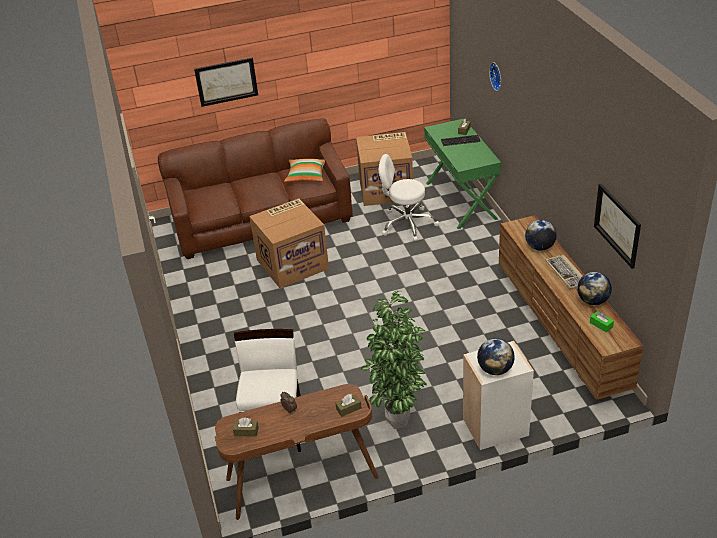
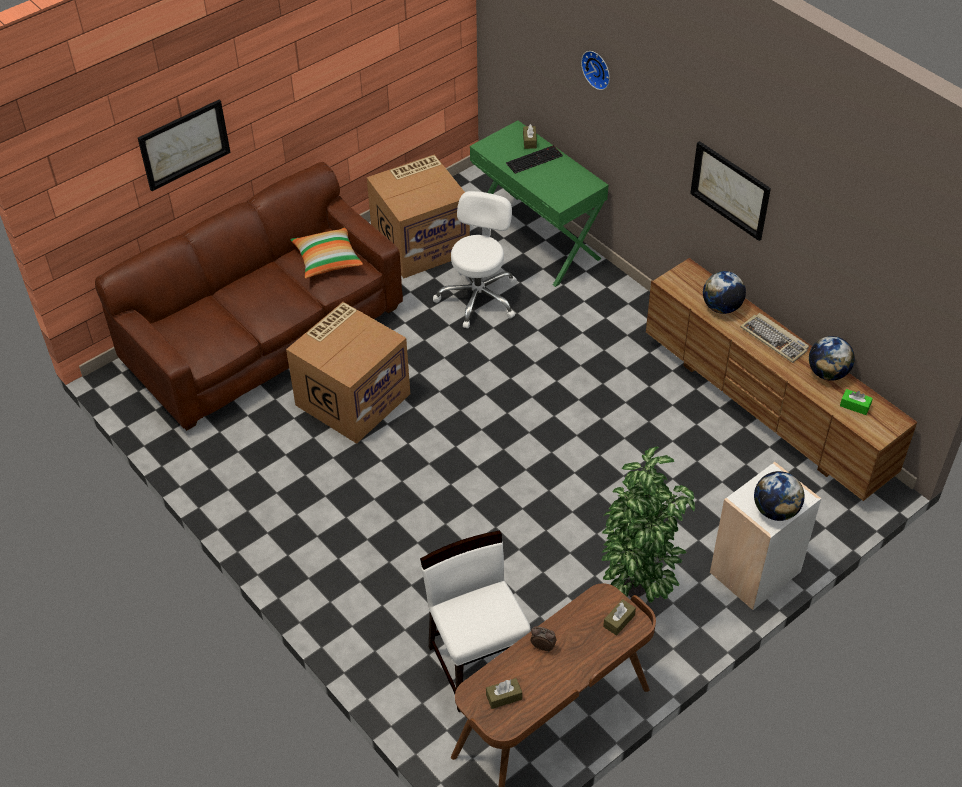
camera: 25 degrees left, 10 degrees up
white office chair [379,154,439,241] -> white office chair turned 120 degrees clockwise [433,191,517,329]
picture [594,184,641,269] -> picture moved to [690,141,771,241]

